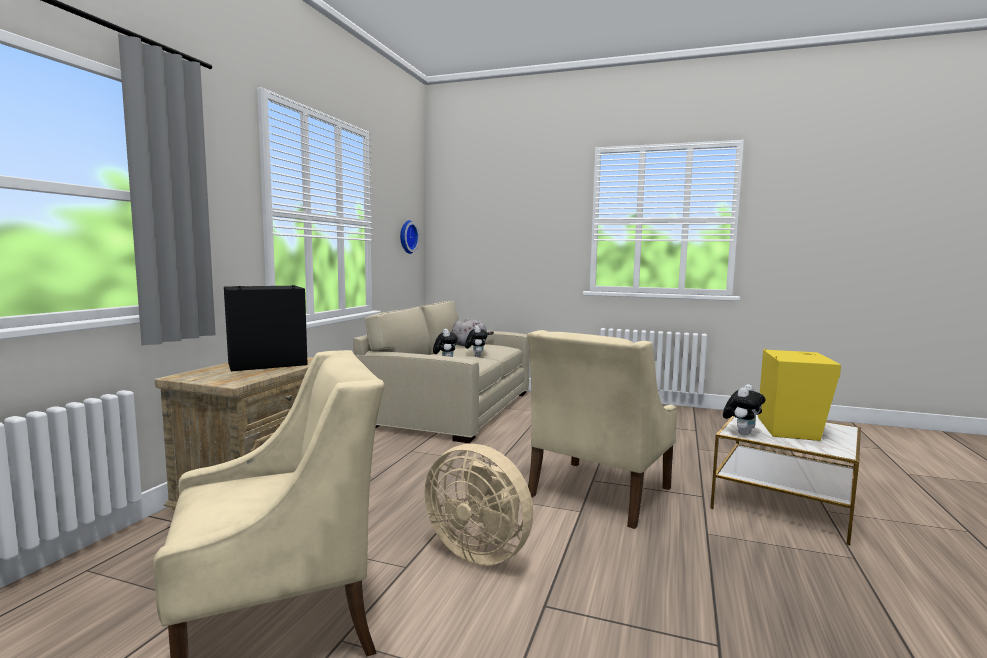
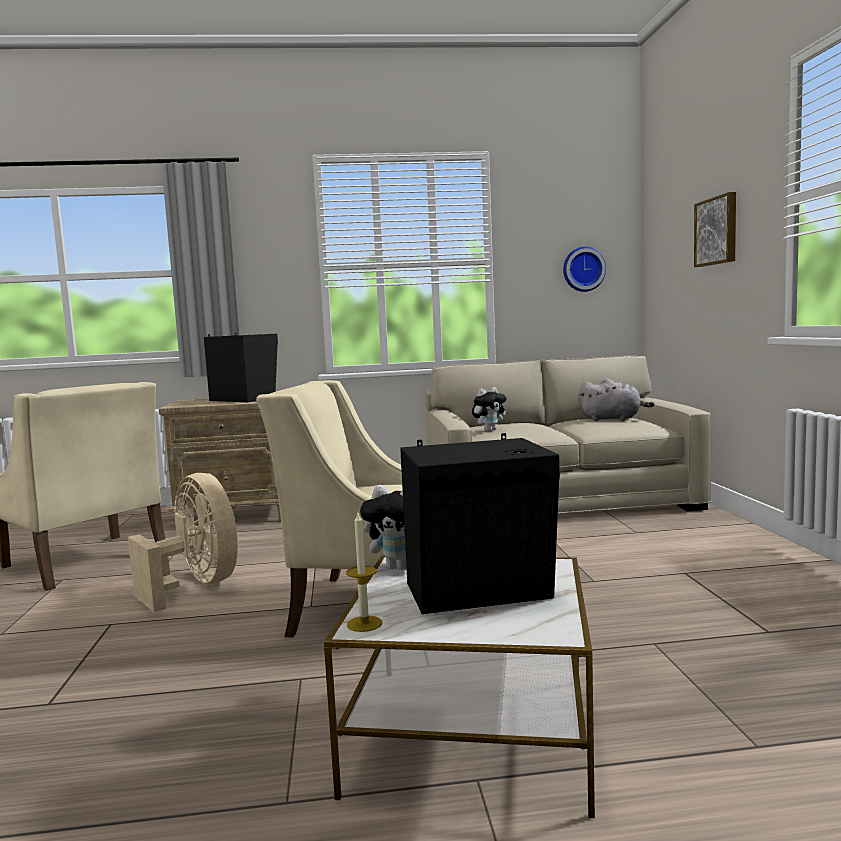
camera: 65 degrees right, 0 degrees up
beige fan [424,444,533,566] -> beige fan turned 135 degrees clockwise [128,473,238,612]
plush toy [465,326,488,357] -> none
yellow speaker [758,348,841,441] -> black speaker [400,433,560,614]
none -> candle [346,513,382,632]
none -> picture [694,192,736,267]

